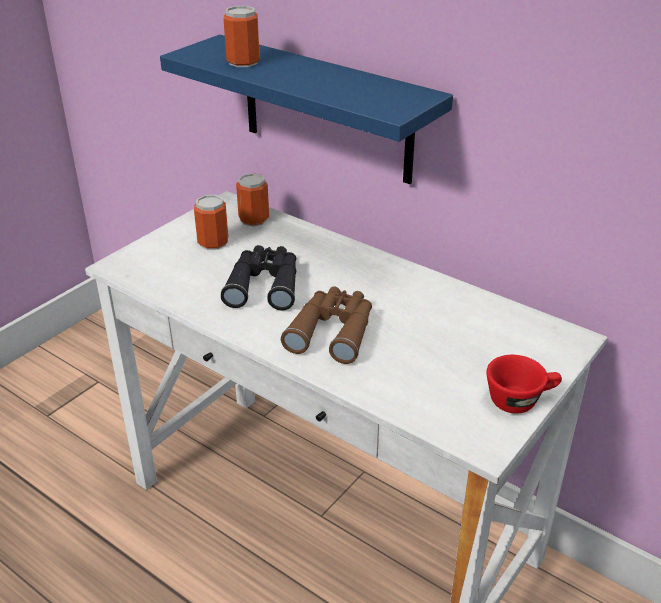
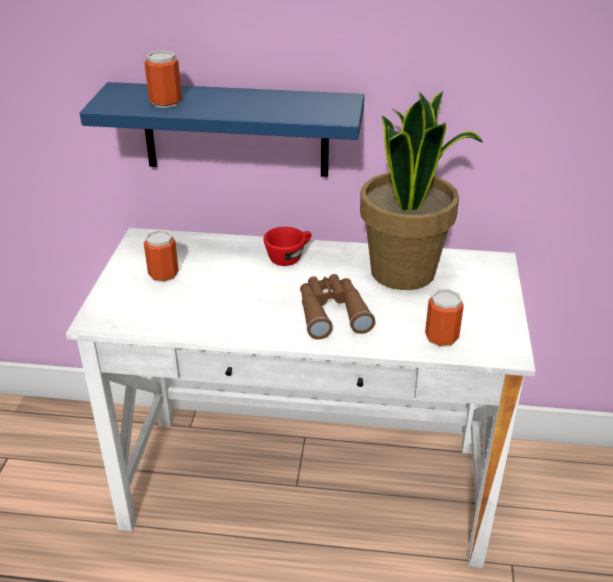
camera: 30 degrees left, 0 degrees up
black binoculars [221,245,296,311] -> none
can [236,173,269,227] -> can moved to [425,289,464,347]
red cup [486,355,562,414] -> red cup moved to [263,227,312,266]
none -> potted plant [360,92,483,290]

